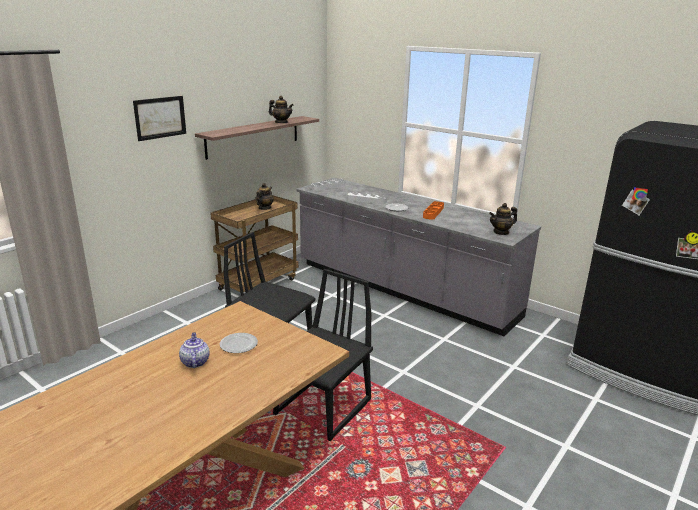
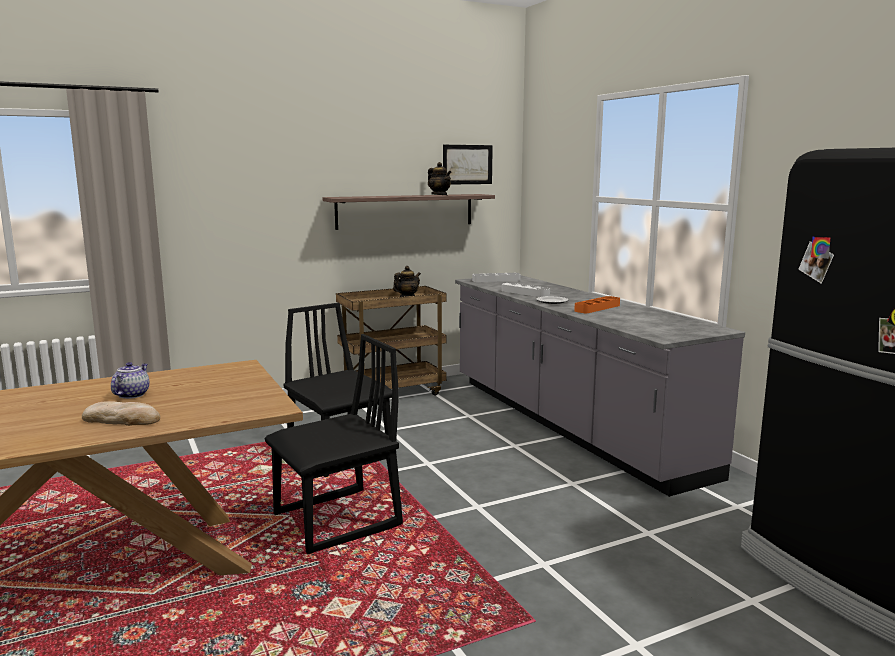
camera: 25 degrees right, 10 degrees down
picture [133,96,186,141] -> picture moved to [443,145,493,185]
plate [220,333,258,353] -> none
teapot [489,203,517,235] -> none
none -> bread [82,402,160,426]

